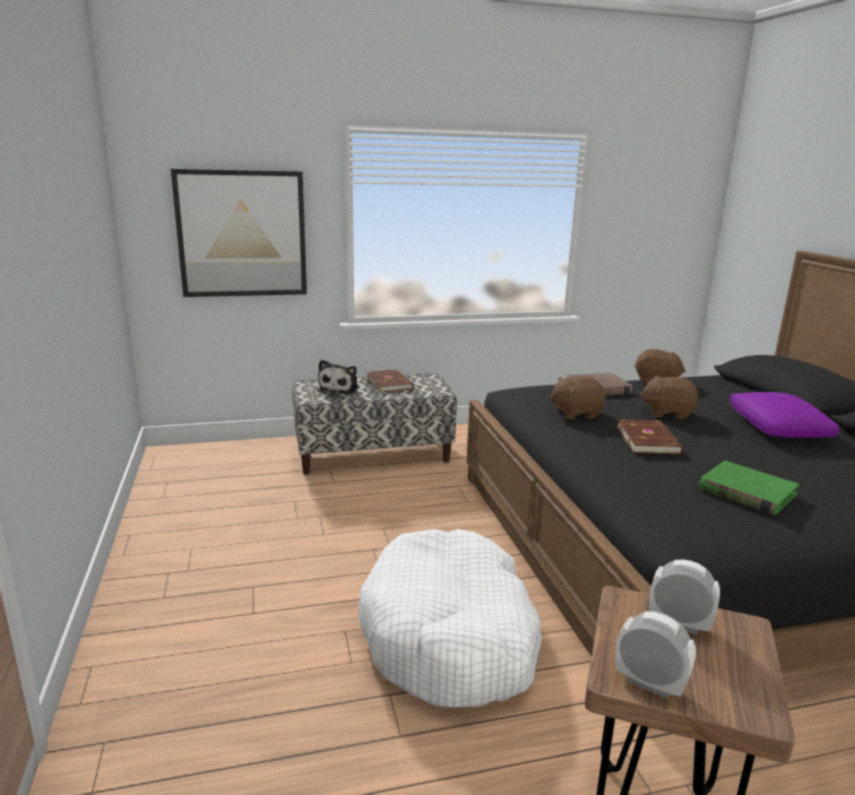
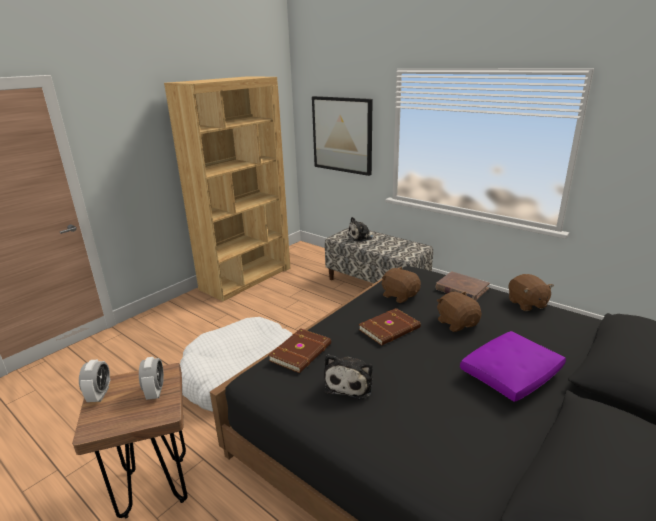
camera: 55 degrees right, 5 degrees up
brown book [366,369,413,393] -> brown book moved to [268,328,331,373]
green book [700,461,799,515] -> plush toy [324,354,373,400]
none -> brown bookcase [164,76,290,301]

